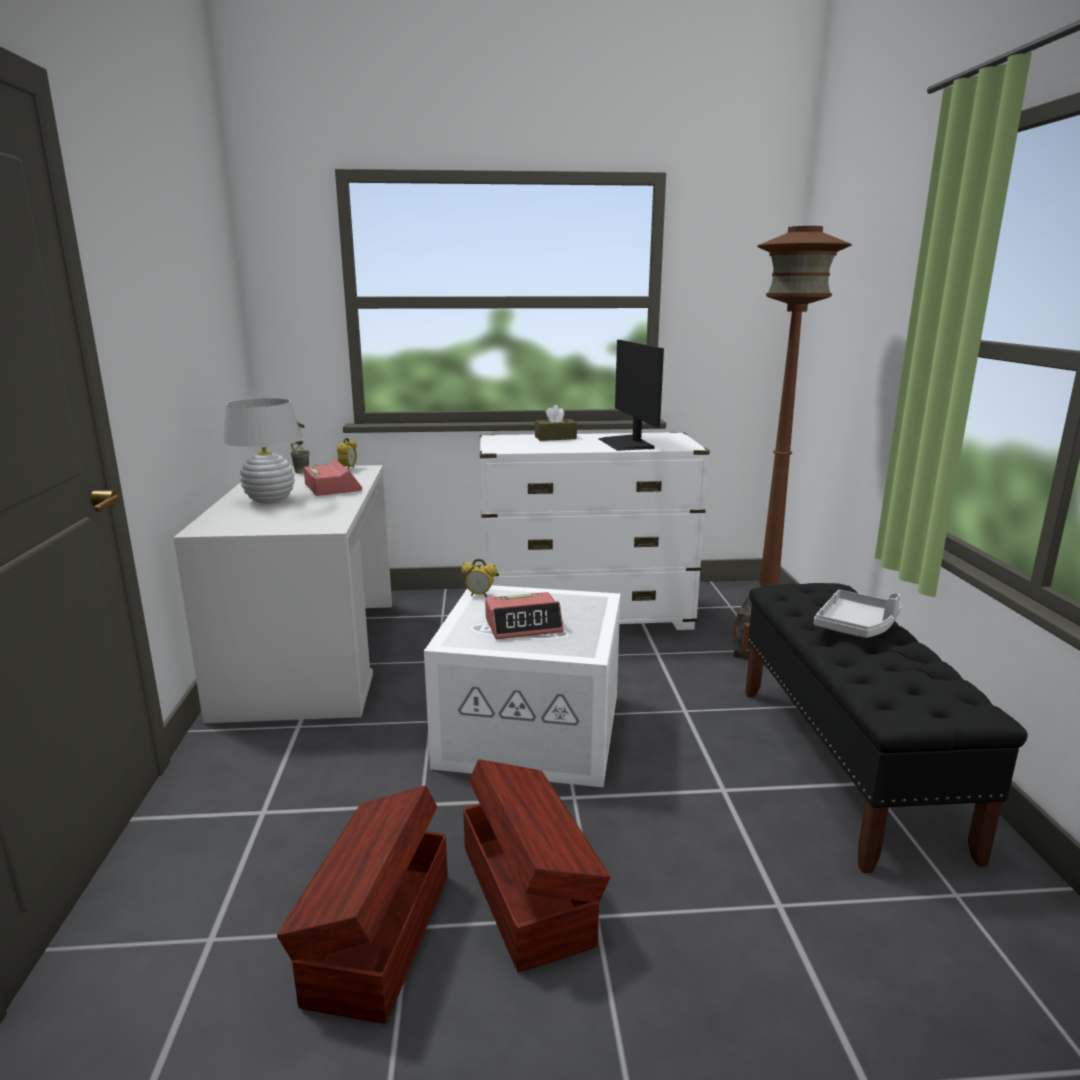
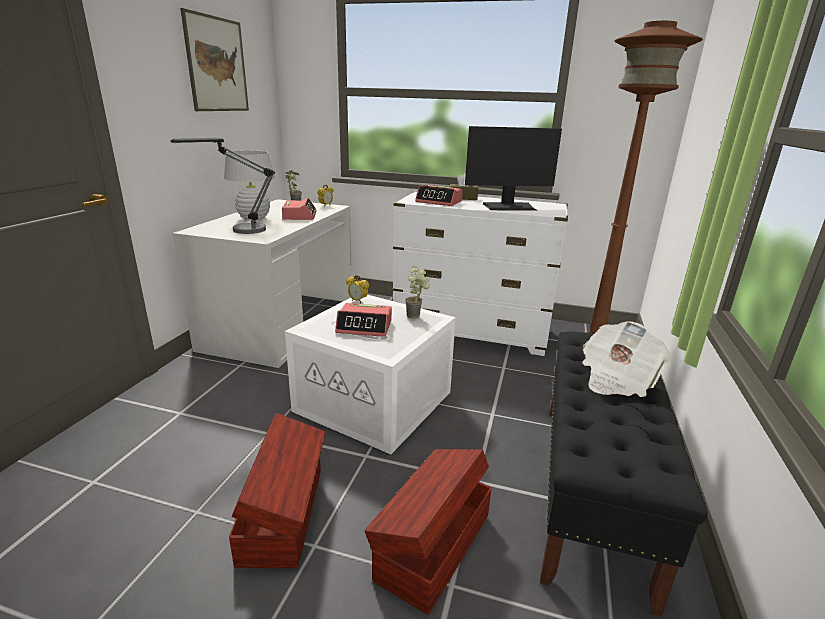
camera: 20 degrees right, 5 degrees up
brown storage box [277,785,447,1024] -> brown storage box moved to [364,449,492,615]
monitor [599,340,664,451] -> monitor turned 105 degrees counterclockwise [465,126,562,210]
grey tray [814,590,901,638] -> newspaper [583,321,670,397]
none -> table lamp [171,138,275,234]
none -> picture [180,8,249,111]
none -> potted plant [405,266,430,319]
none -> alarm clock [415,185,463,206]

